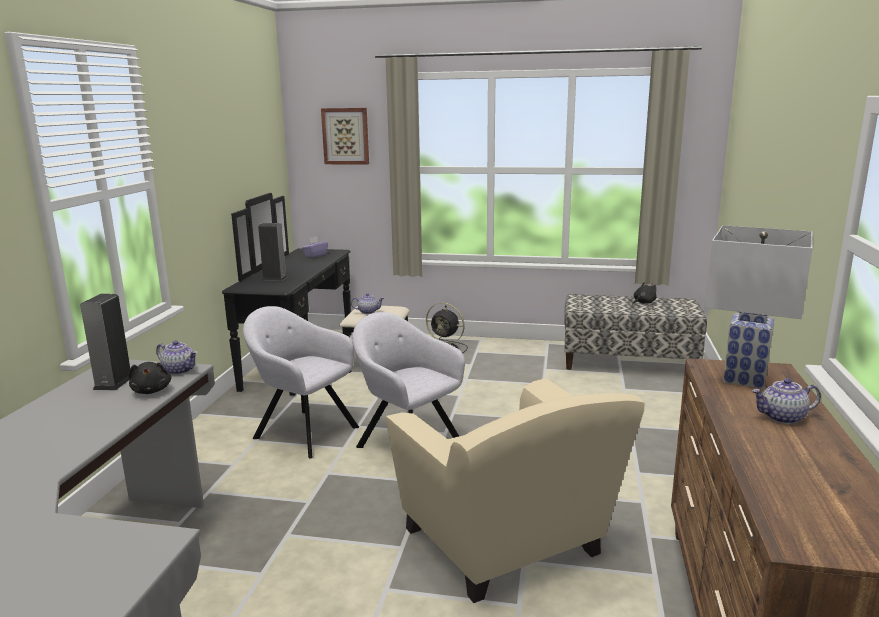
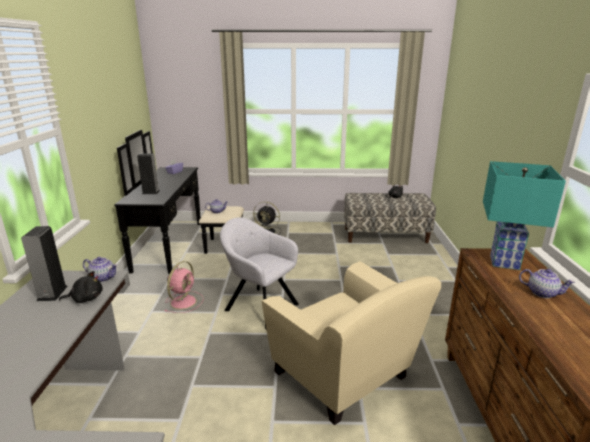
camera: 10 degrees left, 5 degrees up
black plush toy [128,362,171,394] -> black plush toy turned 75 degrees counterclockwise [59,271,103,303]
grey armchair [243,306,359,459] -> pink fan [165,261,204,313]
picture [321,108,369,165] -> none
white table lamp [705,225,813,389] -> turquoise table lamp [483,161,566,270]
teapot [752,378,821,424] -> teapot turned 135 degrees counterclockwise [519,269,575,298]

